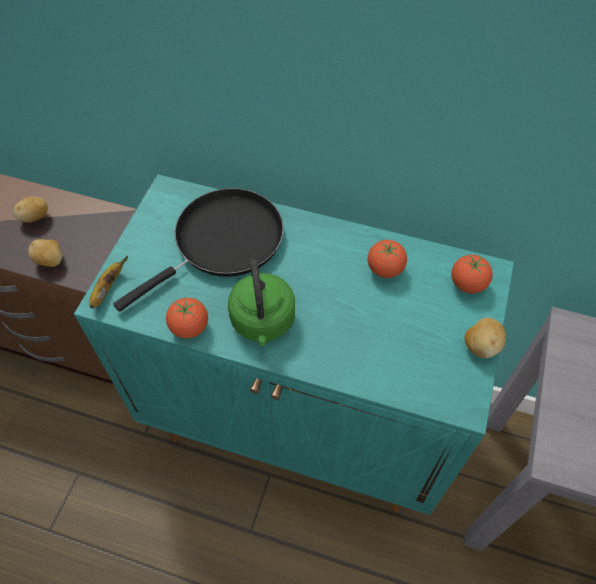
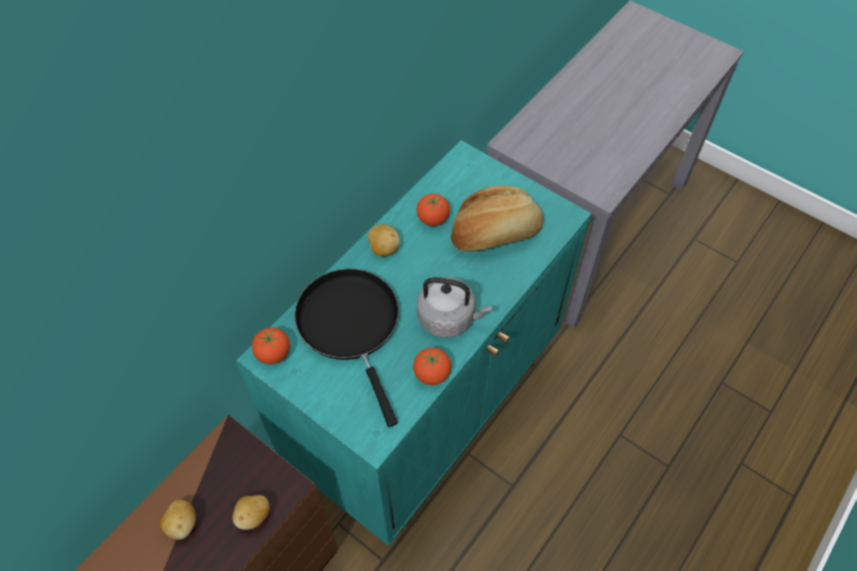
camera: 70 degrees left, 0 degrees up
banana [90,255,128,308] -> none
green kettle [228,259,295,346] -> grey kettle [417,277,492,337]
tomato [451,255,493,293] -> tomato moved to [252,327,290,364]
potato [465,318,506,358] -> potato moved to [368,224,400,256]
none -> bread [451,185,543,252]

